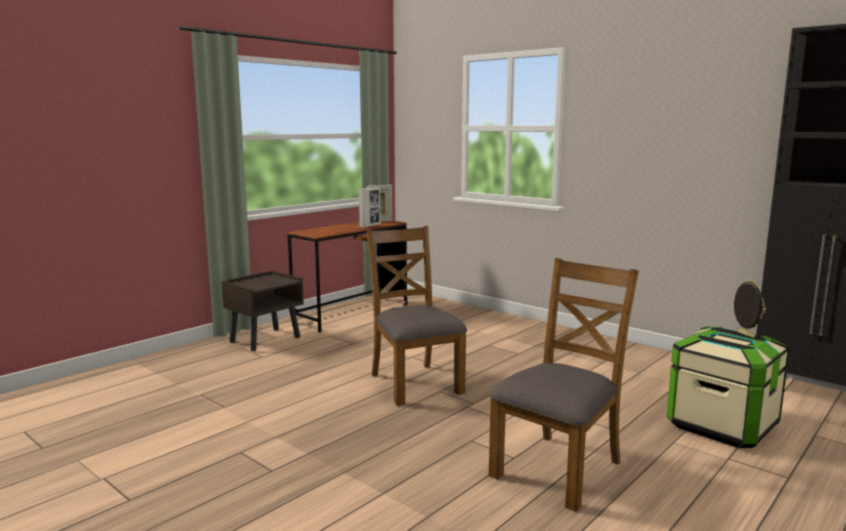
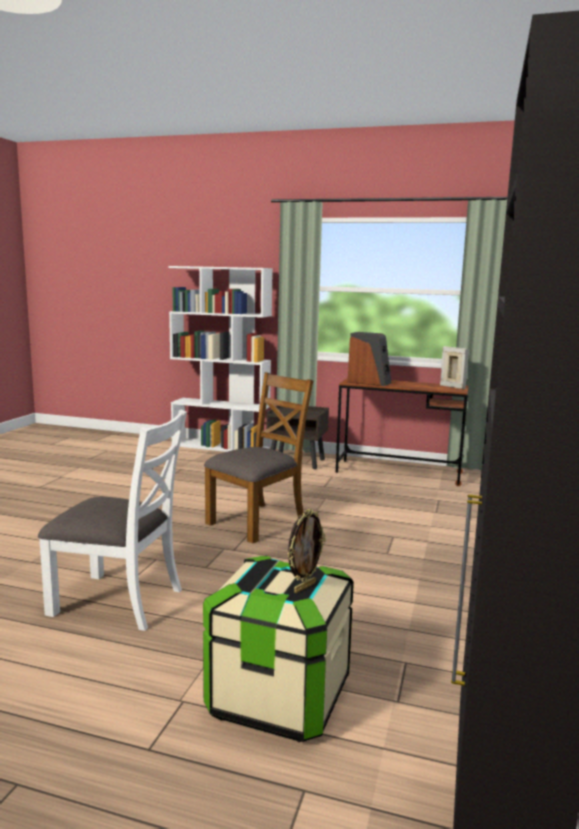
camera: 65 degrees right, 0 degrees up
picture frame [359,187,381,228] -> none
brown chair [489,258,639,512] -> white chair [38,410,187,631]
none -> white bookcase [168,266,273,452]
none -> speaker [348,332,392,386]

